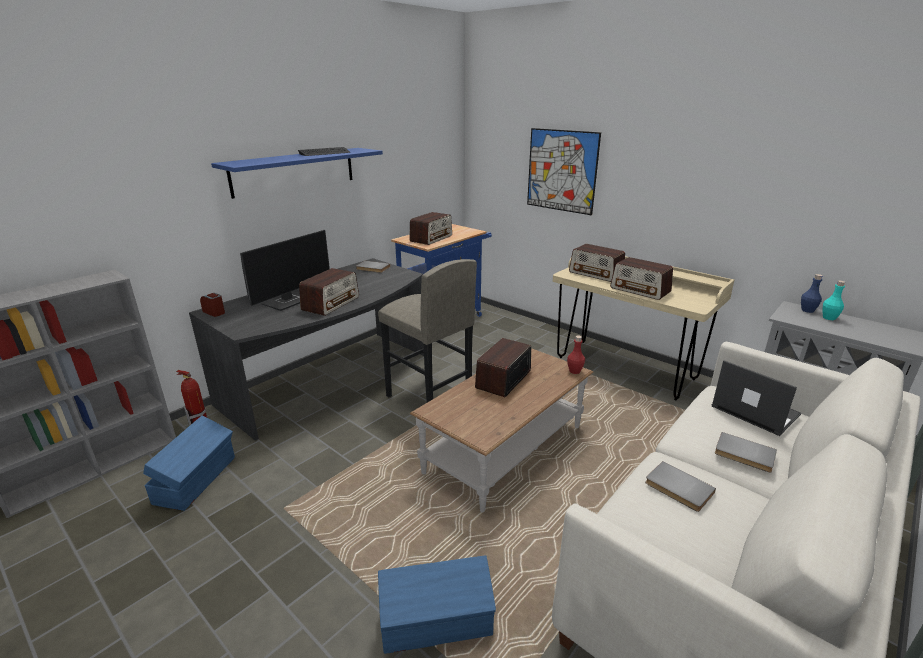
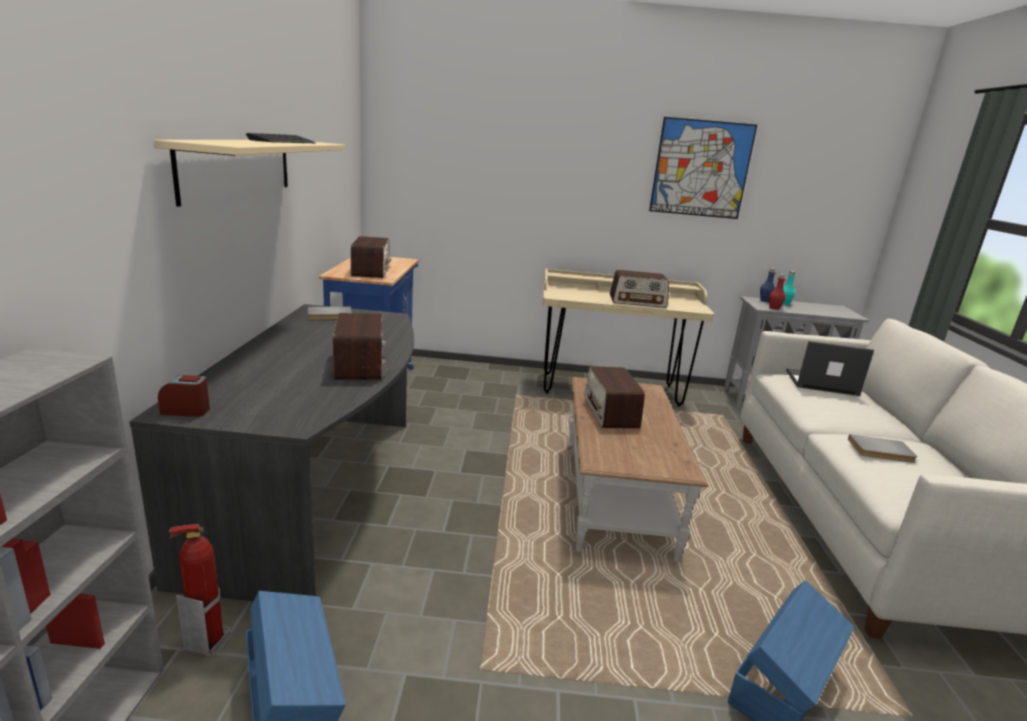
camera: 40 degrees left, 5 degrees down
blue shelf [211,148,383,199] -> beige shelf [154,140,345,207]
monitor [240,230,330,311] -> none
grey stool [378,259,477,402] -> none
picture [527,128,601,215] -> picture moved to [649,117,757,219]
red bottle [567,336,585,374] -> red bottle moved to [769,274,786,310]
radio [569,244,625,282] -> none
grey book [715,432,777,473] -> none

